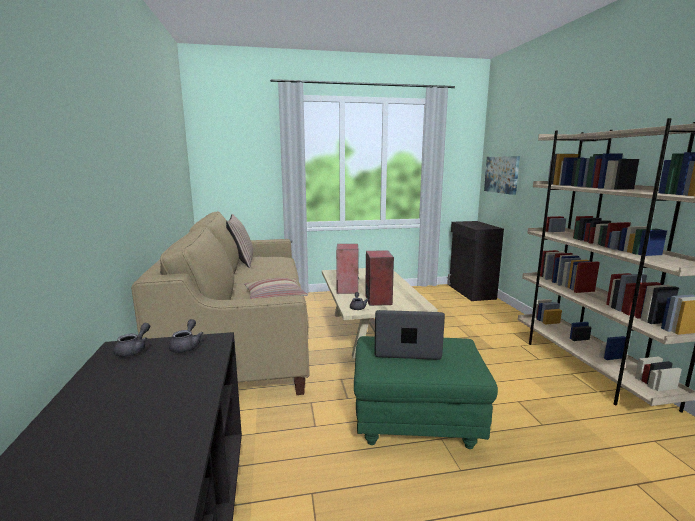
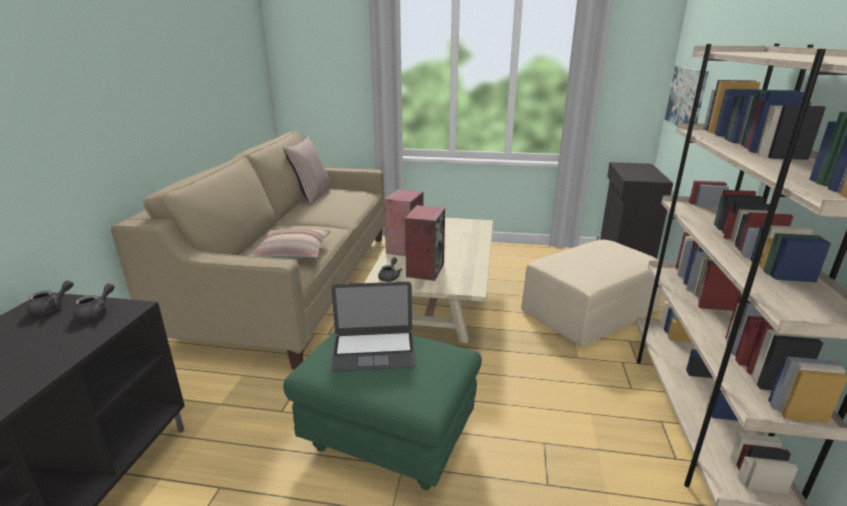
camera: 20 degrees right, 10 degrees up
laptop [374,310,445,360] -> laptop turned 150 degrees clockwise [331,282,416,371]
none -> beige ottoman [521,240,662,347]

